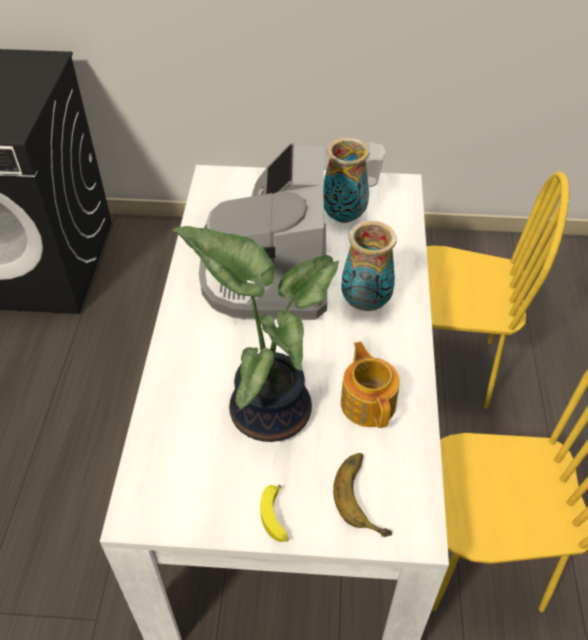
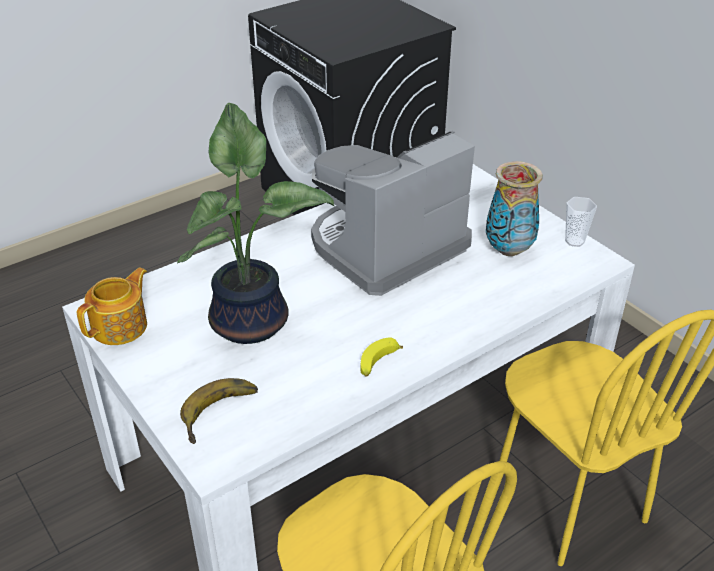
camera: 50 degrees right, 10 degrees down
banana [260,484,289,542] -> banana moved to [360,338,403,377]
vase [341,221,397,311] -> none
teapot [341,341,400,428] -> teapot moved to [77,267,147,345]

